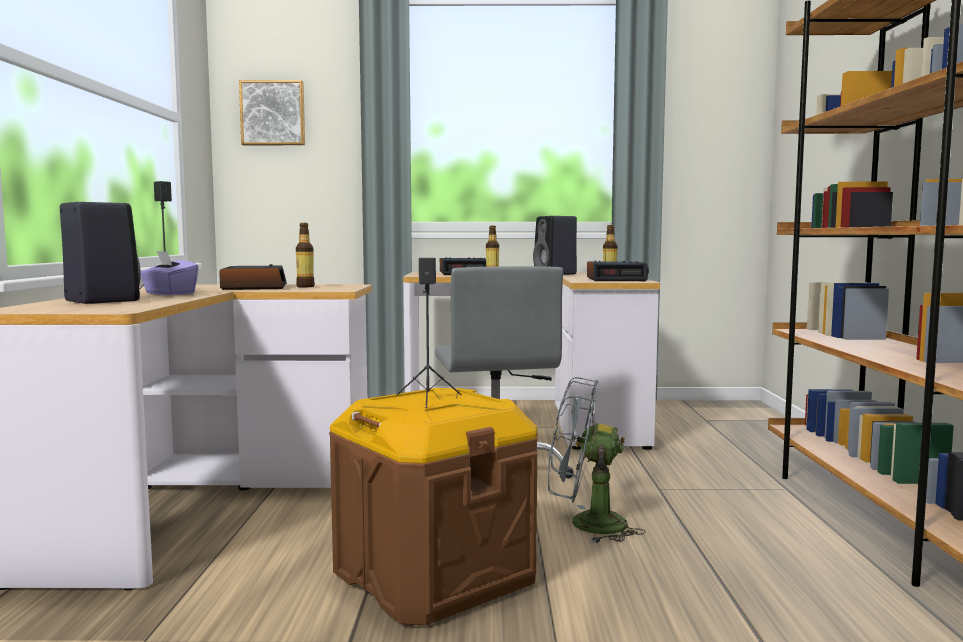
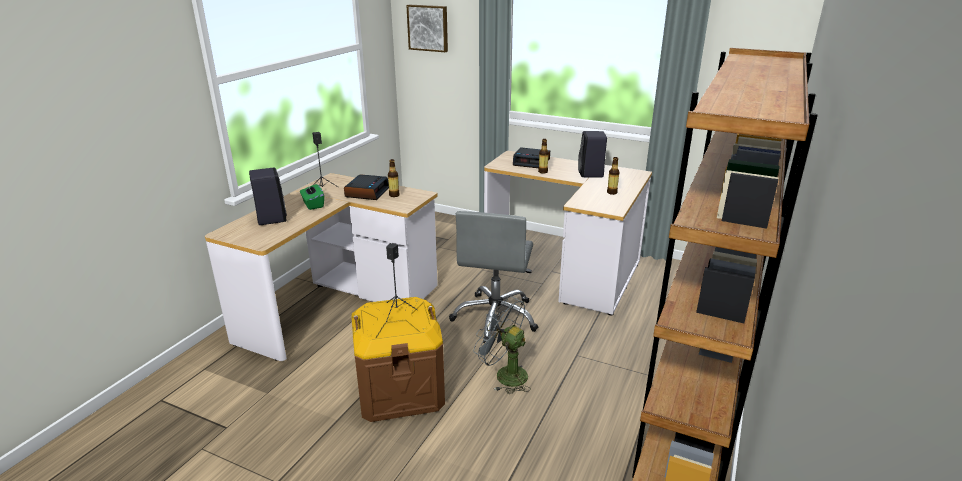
camera: 25 degrees right, 20 degrees up
purple tissue box [141,250,199,295] -> green tissue box [300,184,324,210]
alarm clock [587,261,649,281] -> none

